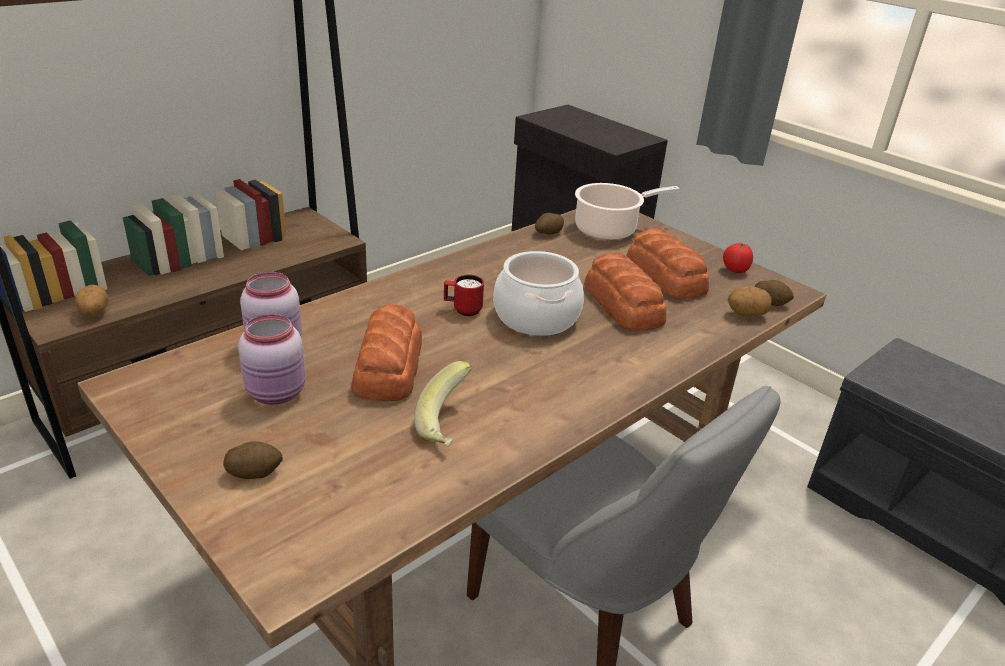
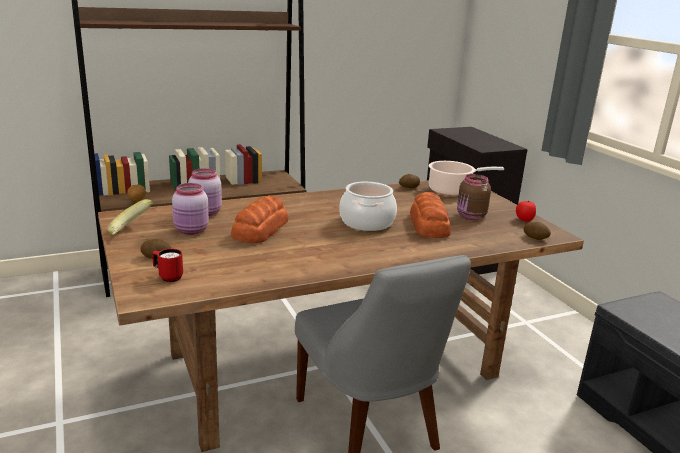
camera: 20 degrees right, 10 degrees down
banana [414,361,472,447] -> banana moved to [107,199,153,235]
red mug [444,274,484,316] -> red mug moved to [152,249,183,282]
bread [626,228,709,300] -> brown jar [457,174,491,220]
potato [728,286,772,317] -> none

